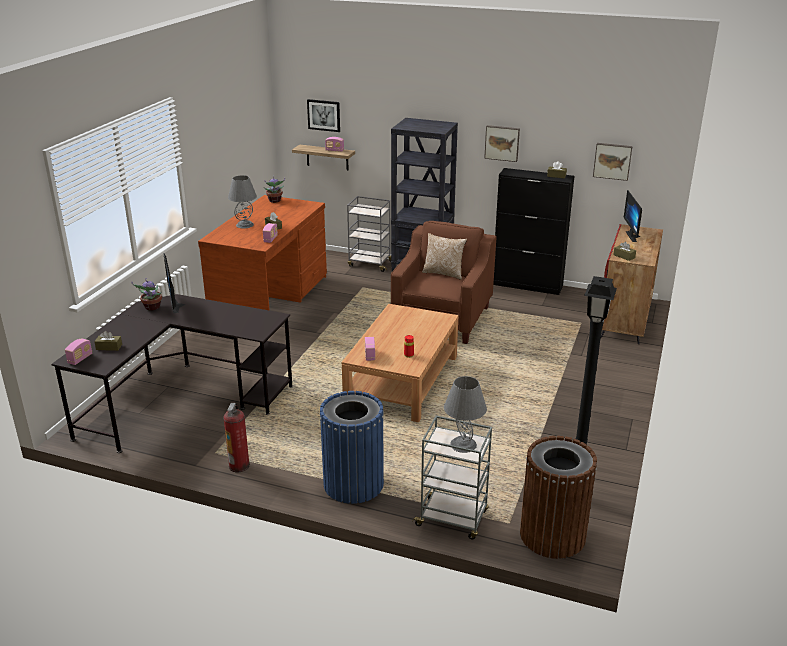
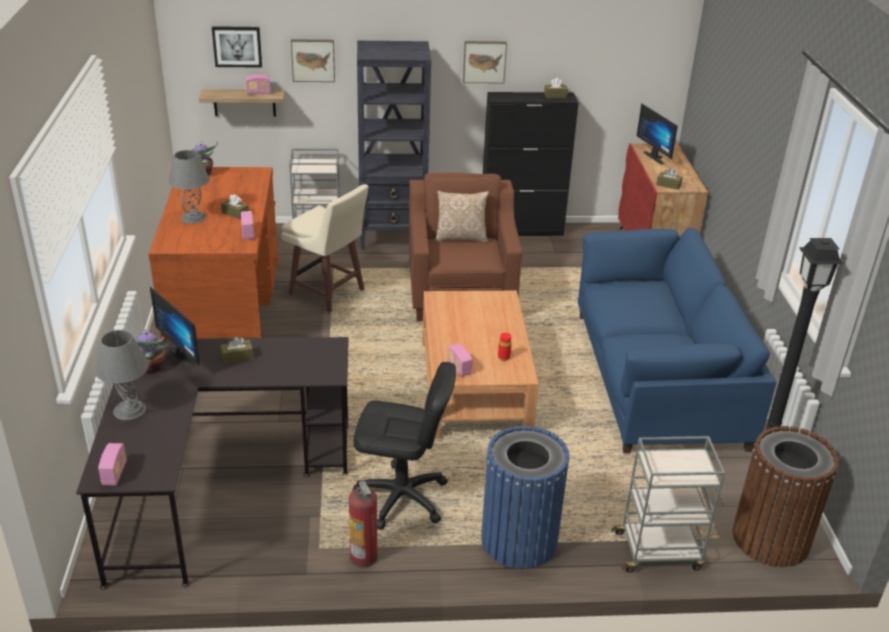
camera: 25 degrees left, 5 degrees up
brown tissue box [94,331,122,351] -> brown tissue box moved to [220,337,254,364]
grey table lamp [444,376,487,453] -> grey table lamp moved to [95,330,149,420]
picture [593,143,632,181] -> picture moved to [291,39,335,82]
none -> beige stool [281,184,369,313]
none -> black office chair [353,362,456,530]
none -> blue sofa [578,227,776,453]

